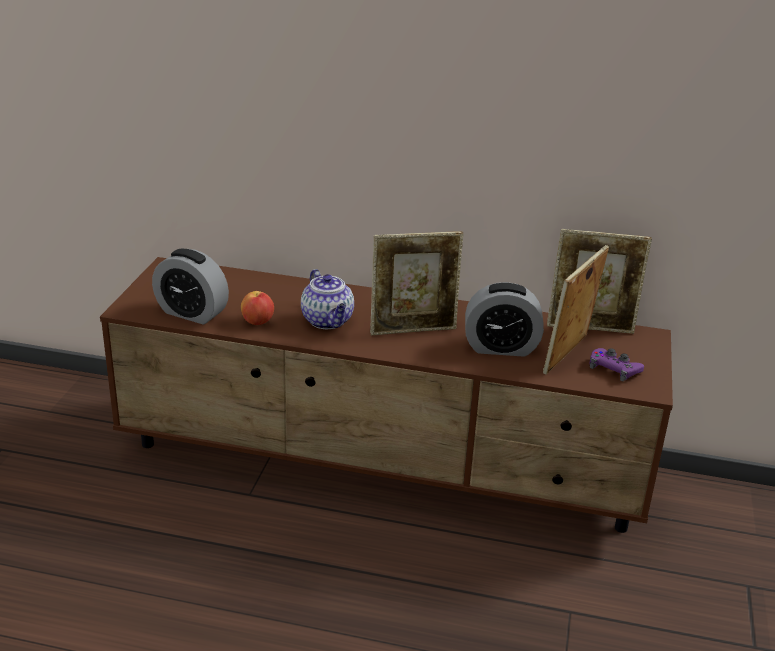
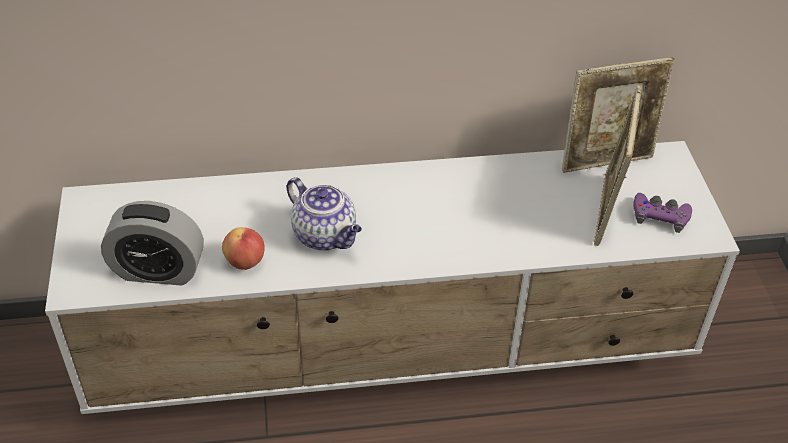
camera: 20 degrees left, 15 degrees up
brown tv stand [100,257,673,533] -> white tv stand [45,141,740,414]
picture frame [370,231,464,335] -> none
alarm clock [465,282,544,357] -> none

